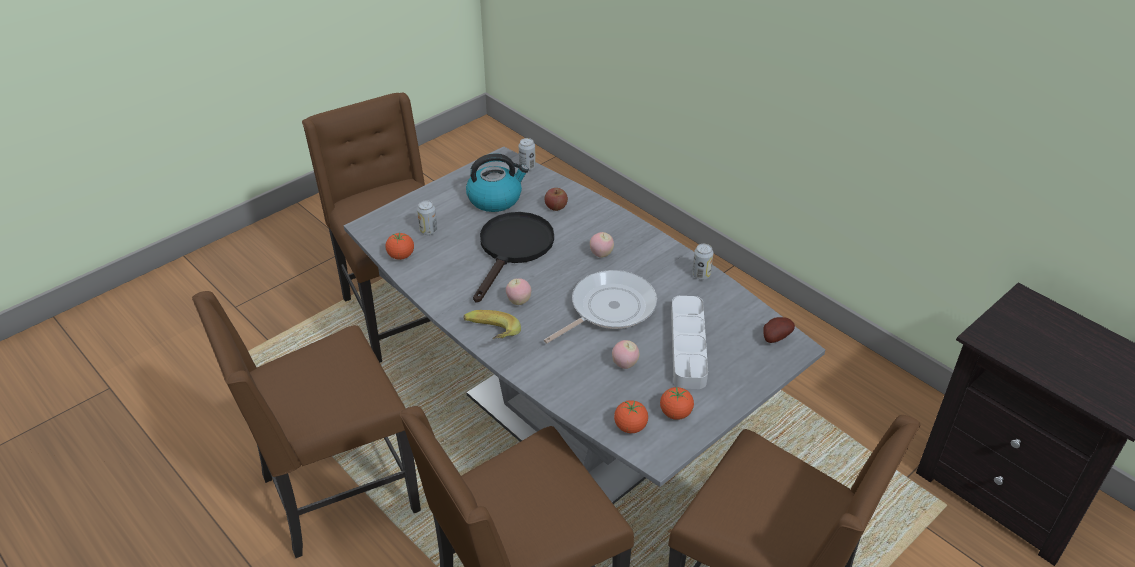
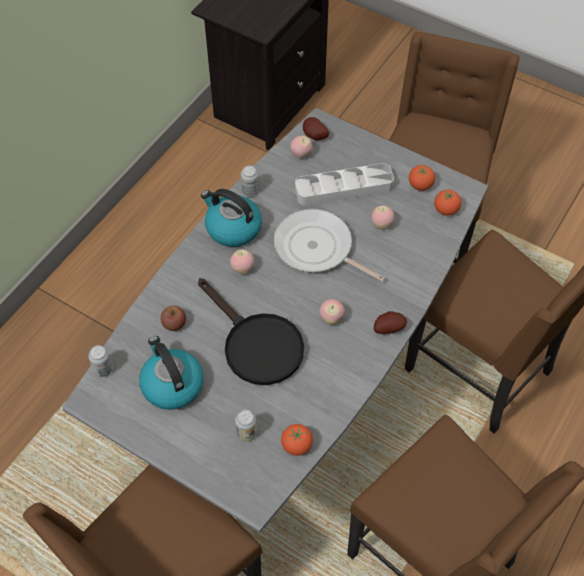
camera: 105 degrees left, 15 degrees up
banana [463,310,521,339] -> potato [374,311,407,334]
black frying pan [473,212,554,303] -> black frying pan turned 135 degrees counterclockwise [198,278,304,385]
none -> kettle [201,189,262,247]
none -> apple [290,135,313,159]

